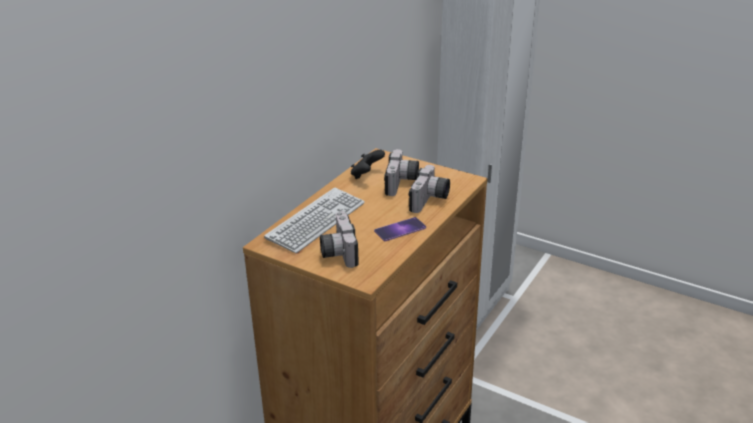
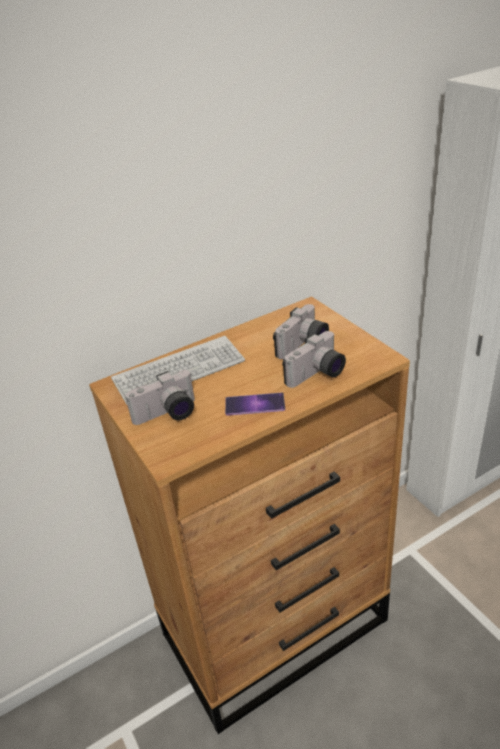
camera: 30 degrees right, 5 degrees up
camera [320,211,359,268] -> camera turned 135 degrees counterclockwise [125,370,195,425]
black game controller [351,150,385,179] -> none

